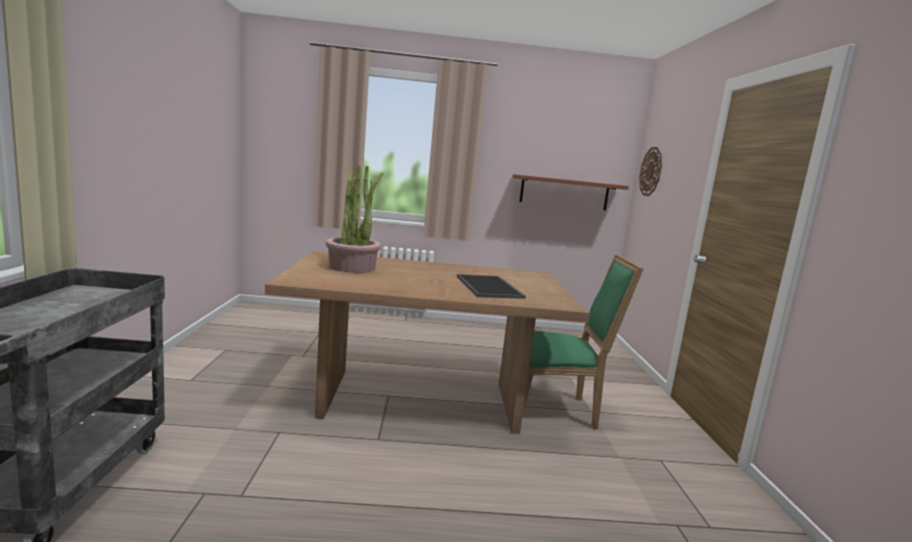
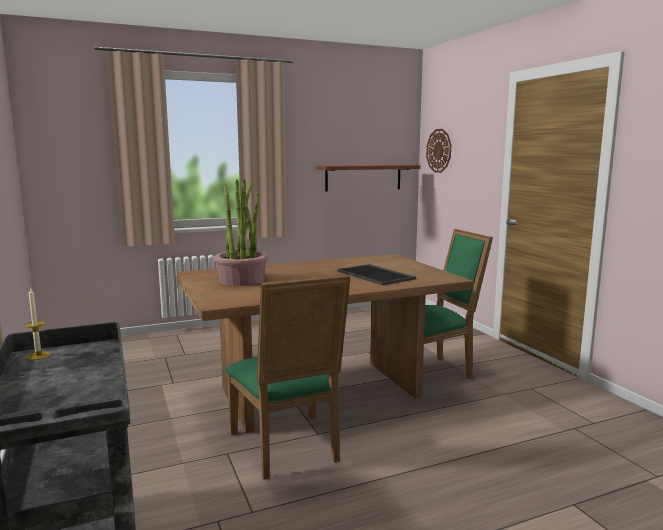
camera: 20 degrees left, 0 degrees up
none -> candle [24,287,51,360]
none -> green chair [225,274,351,480]

